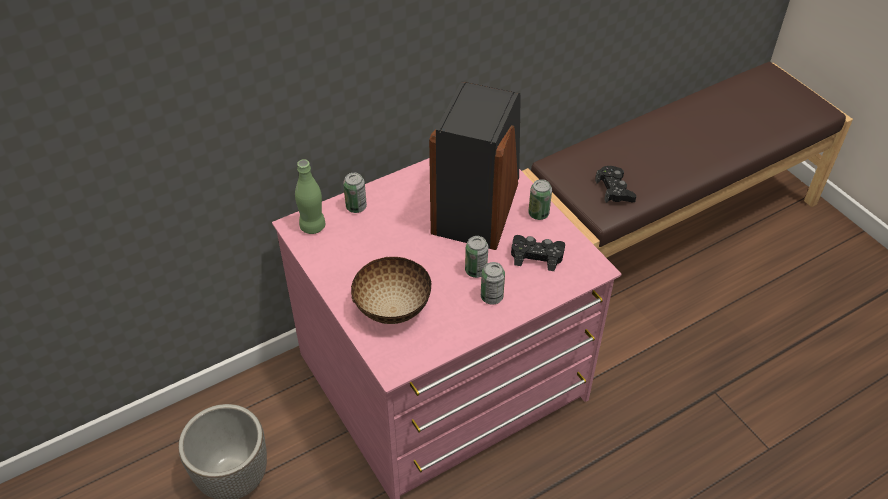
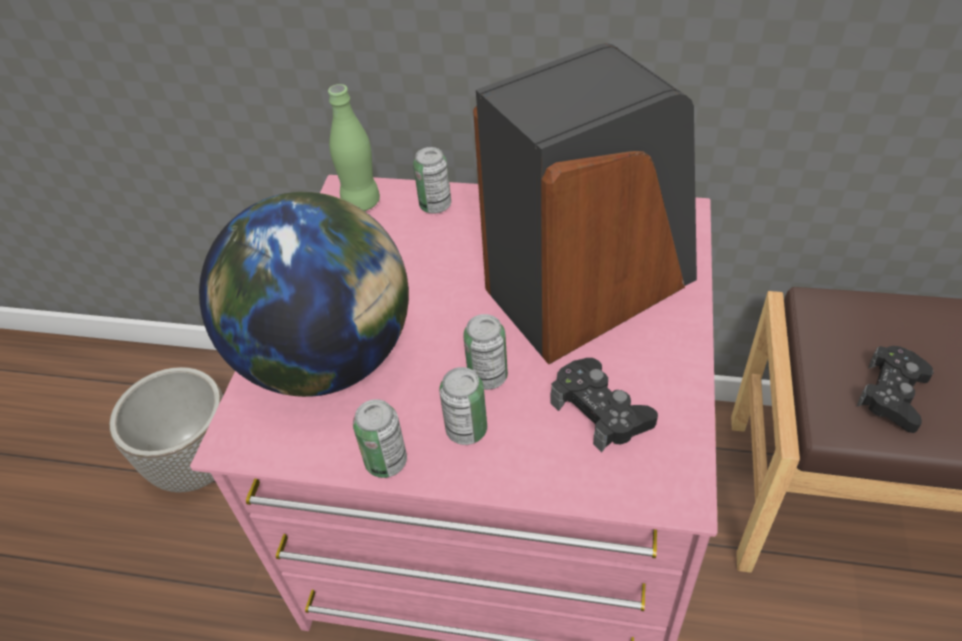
camera: 45 degrees right, 0 degrees up
bowl [351,256,431,324] -> globe [199,192,409,397]
can [528,179,552,220] -> can moved to [353,399,407,478]

